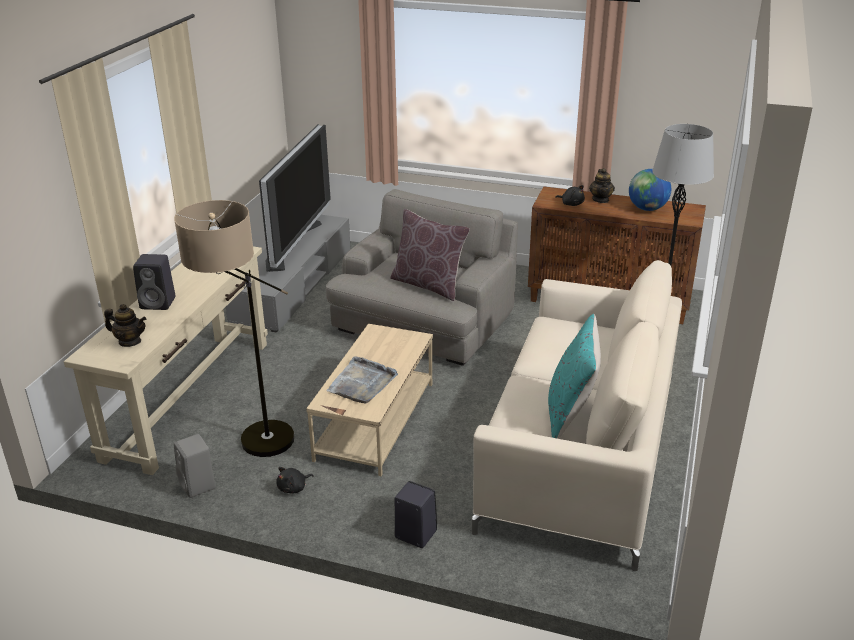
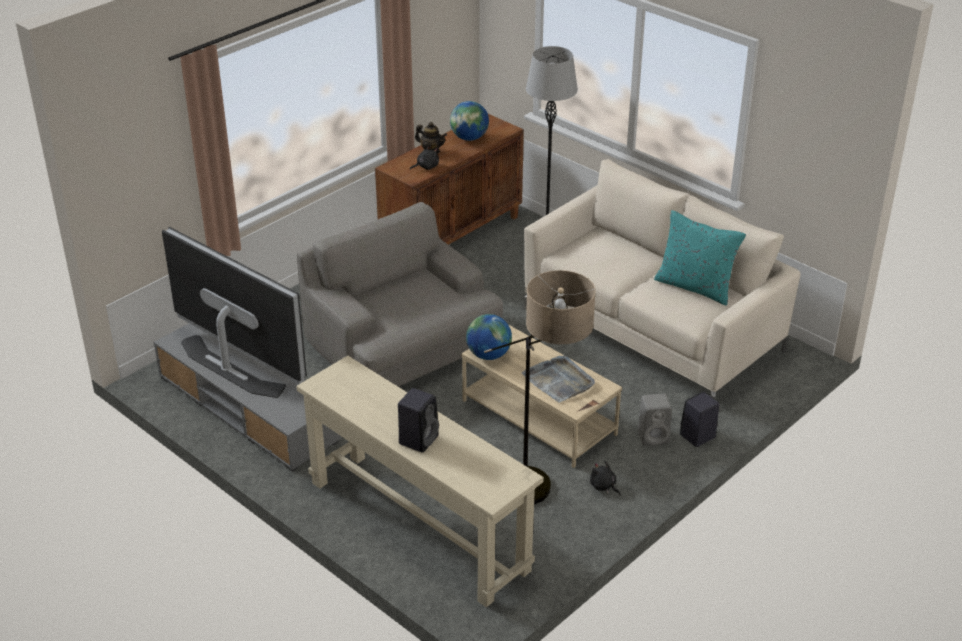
camera: 65 degrees left, 5 degrees up
teapot [104,304,146,347] -> none
grey speaker [174,434,216,498] -> grey speaker moved to [637,393,672,446]
black plush toy [276,467,314,493] -> black plush toy turned 150 degrees clockwise [590,461,621,496]
brown pillow [390,209,470,301] -> none
none -> globe [466,314,512,360]

